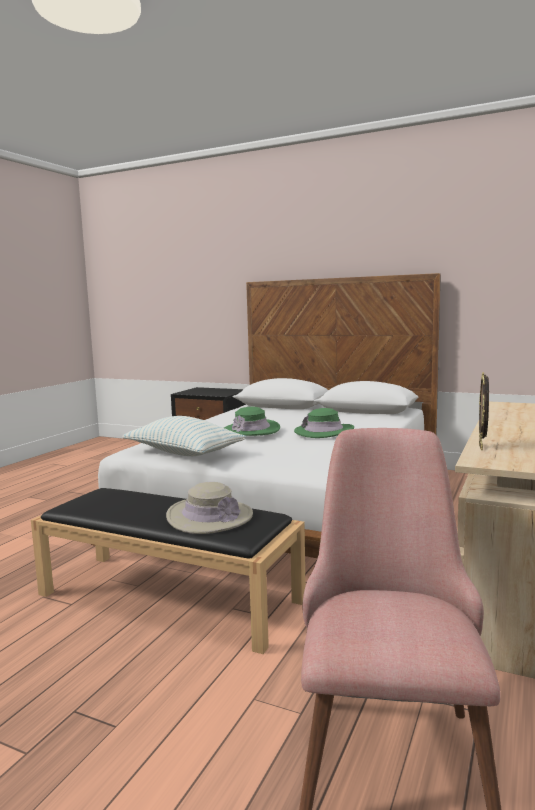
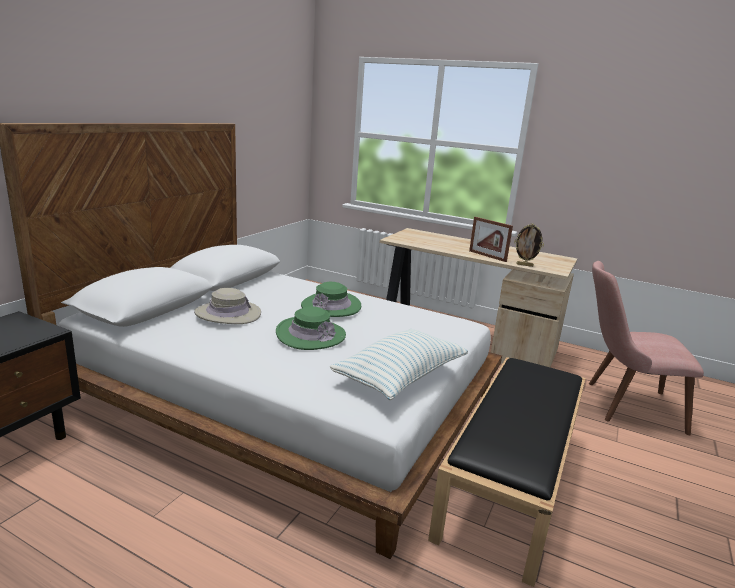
camera: 90 degrees left, 10 degrees up
beige hat [166,482,253,534] -> beige hat moved to [194,288,261,324]
none -> picture frame [469,217,513,262]

